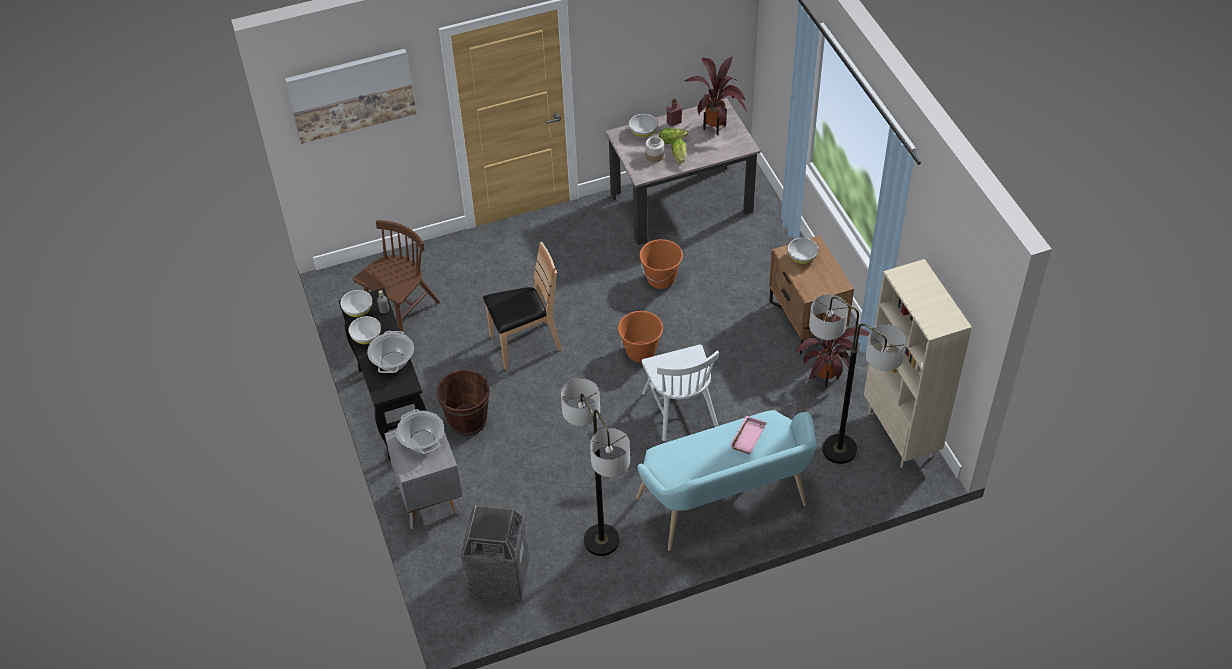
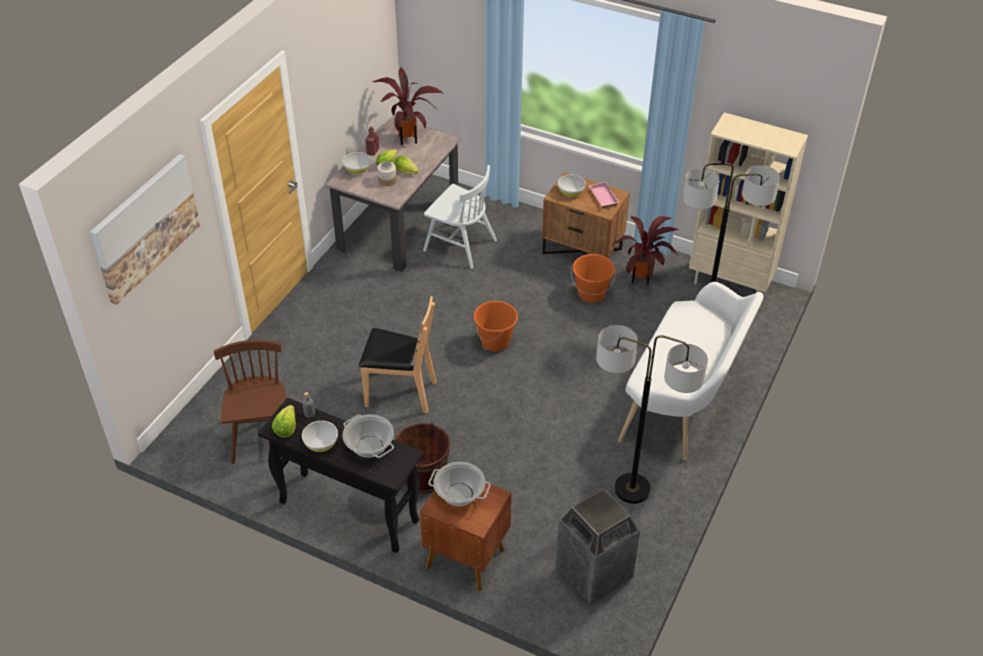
camera: 45 degrees left, 5 degrees down
white bowl [340,290,372,317] -> lettuce [272,405,296,438]
grey nightstand [384,430,462,529] -> brown nightstand [420,483,511,591]
brown chair [483,242,562,370] -> brown chair turned 75 degrees clockwise [359,296,436,413]
turquoise bench [636,410,817,551] -> white bench [618,282,764,461]
orange bucket [639,239,683,289] -> orange bucket moved to [571,254,616,303]
white chair [641,345,719,441] -> white chair moved to [423,165,497,269]
pink tray [730,416,767,454] -> pink tray moved to [589,182,619,209]

